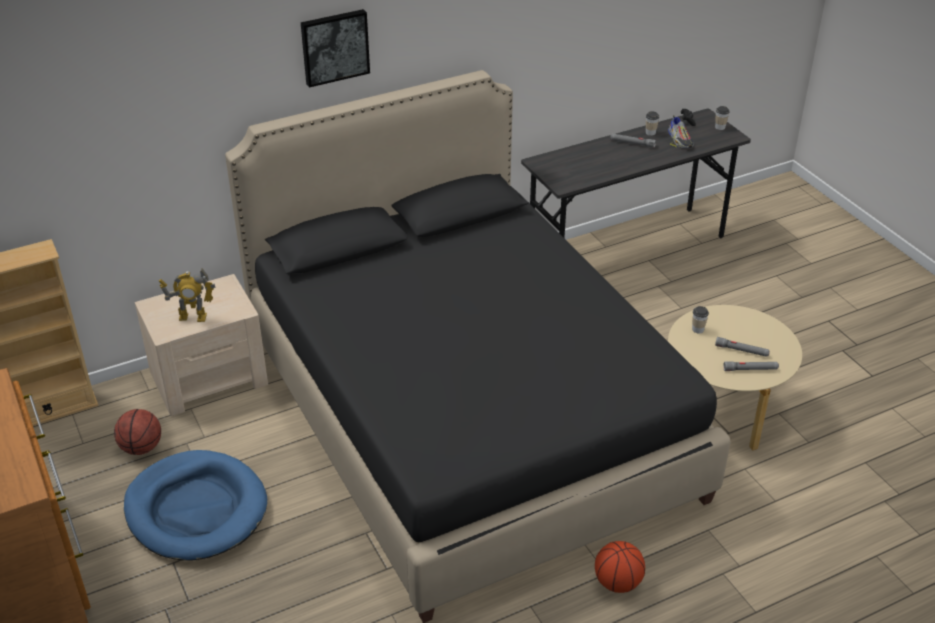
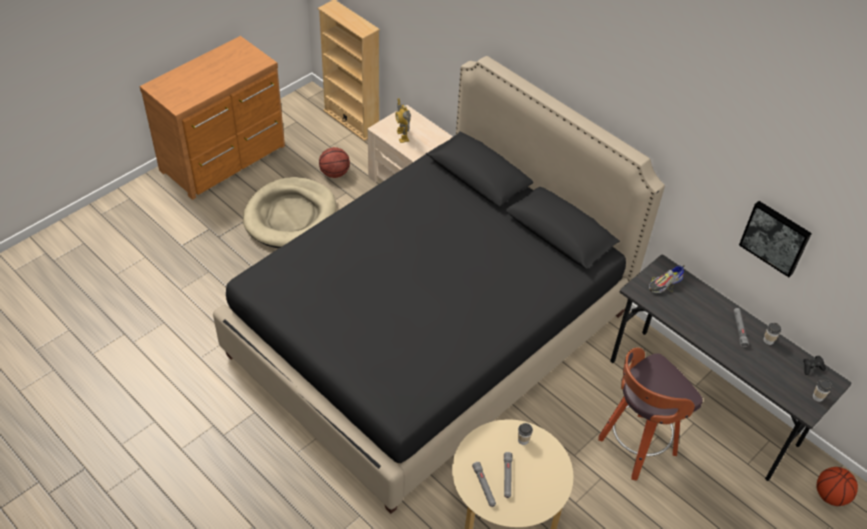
camera: 70 degrees right, 10 degrees up
blue dog bed [124,450,267,561] -> beige dog bed [243,177,336,248]
picture [301,9,370,87] -> picture moved to [739,201,812,277]
basketball [595,541,645,593] -> basketball moved to [817,467,858,506]
shoe [668,115,693,148] -> shoe moved to [649,265,684,293]
none -> stool [598,348,703,481]

